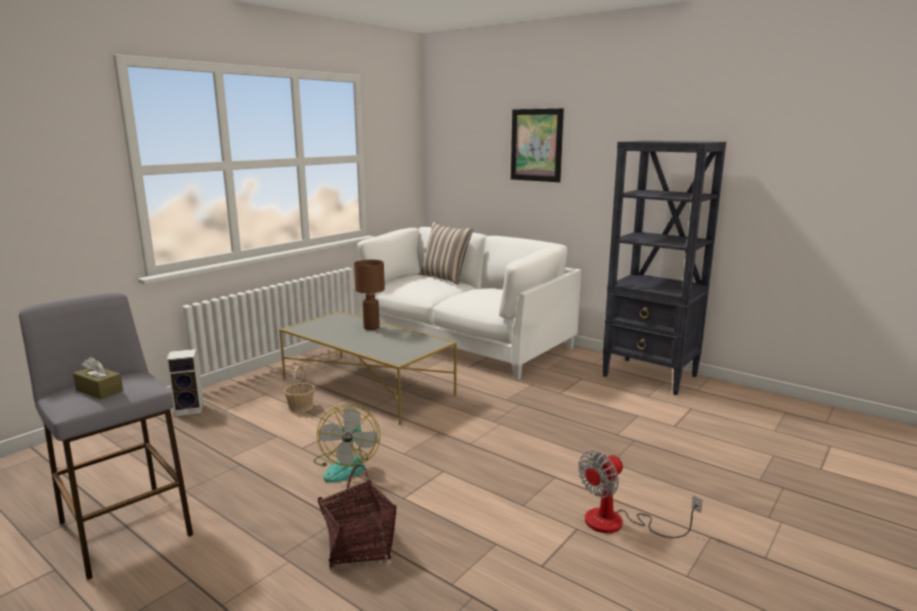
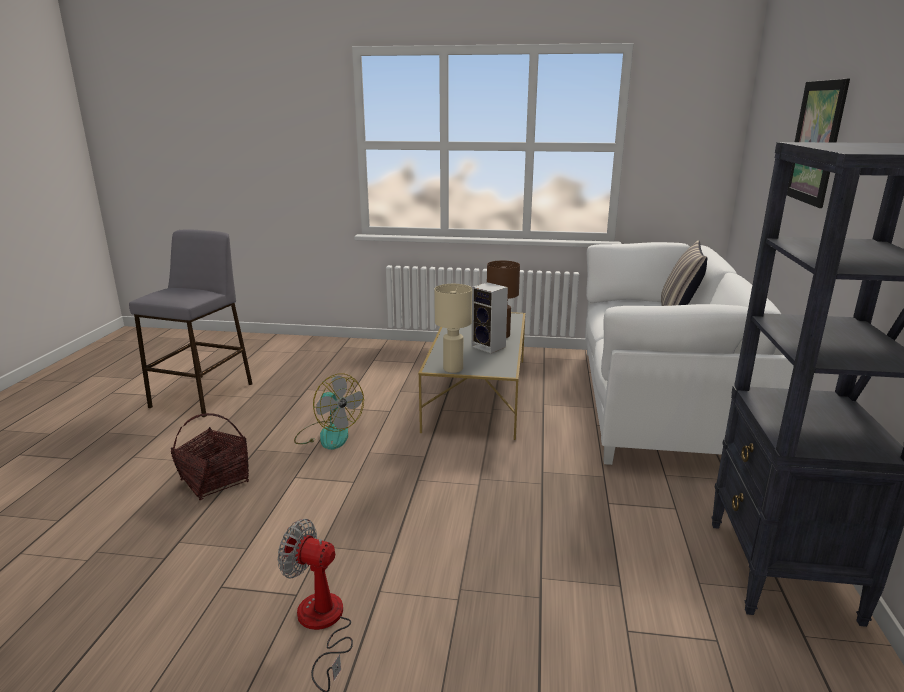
camera: 60 degrees right, 5 degrees up
brown tissue box [73,357,123,399] -> none
speaker [166,349,203,416] -> speaker moved to [471,282,508,353]
basket [284,365,315,413] -> none
fan [314,404,380,483] -> fan turned 105 degrees counterclockwise [294,374,364,450]
none -> beige table lamp [434,284,472,373]

